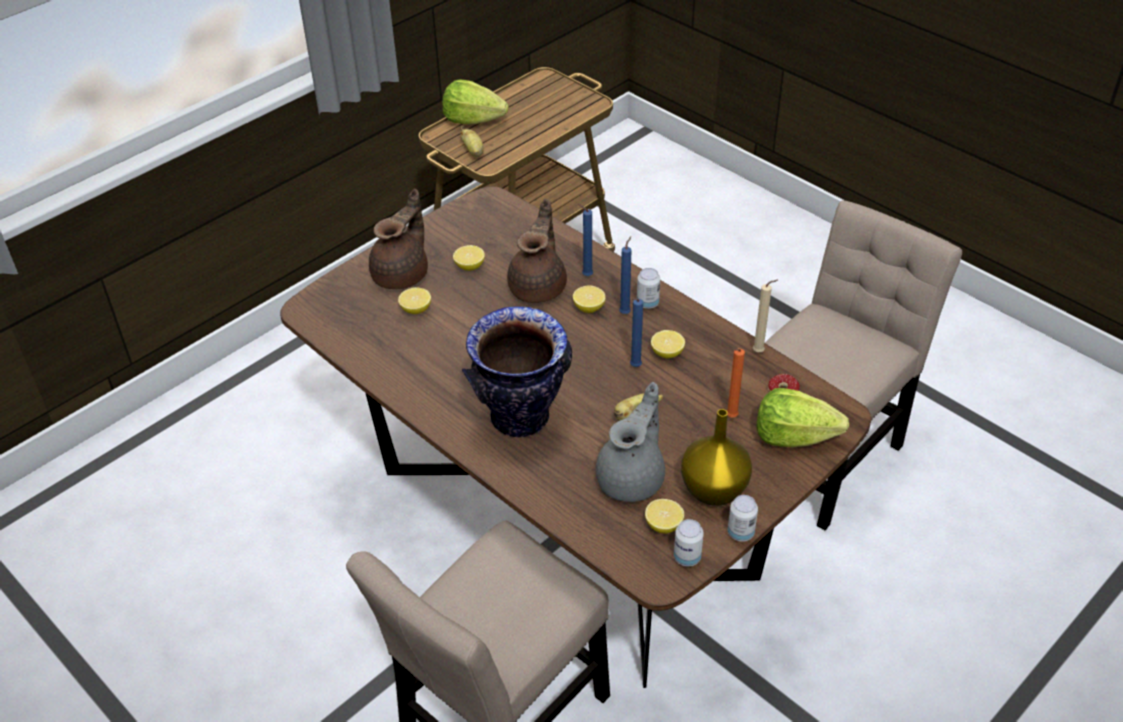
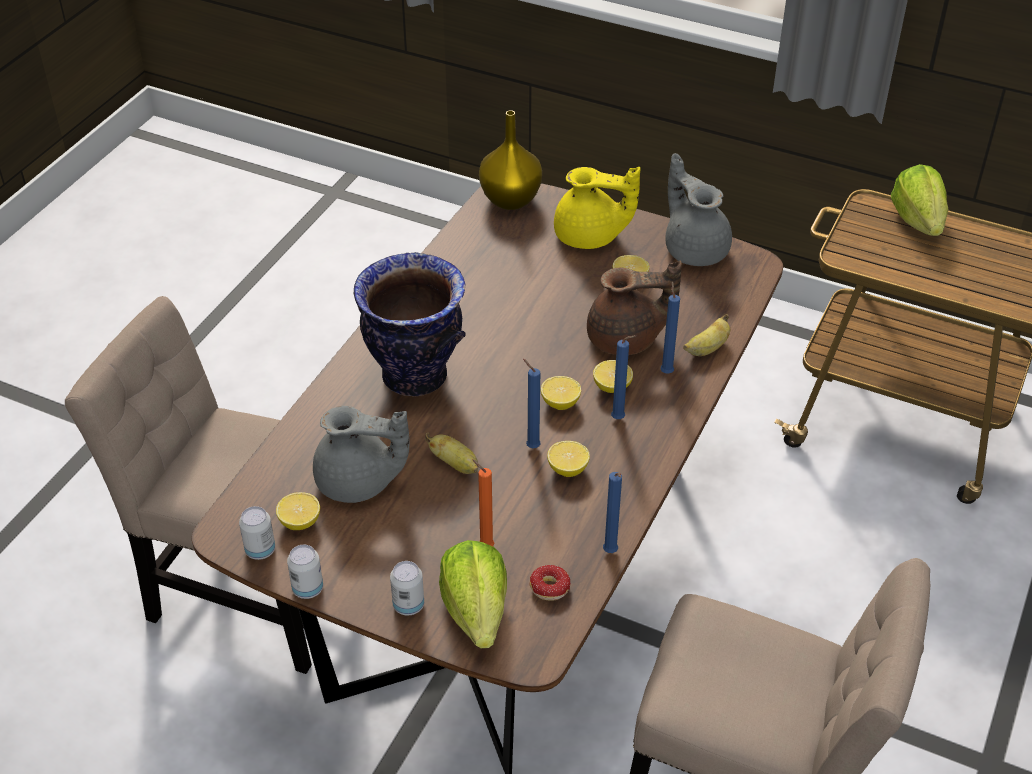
camera: 70 degrees right, 0 degrees up
brown teapot [369,189,428,289] -> yellow teapot [554,167,640,249]
lemon [398,287,431,314] -> lemon moved to [541,376,581,410]
banana [460,126,484,157] -> banana moved to [683,314,730,356]
can [637,268,660,309] -> can moved to [390,561,424,615]
yellow vase [681,409,752,506] -> yellow vase moved to [479,110,542,210]
beige candle [753,280,778,352] -> blue candle [603,472,622,553]
none -> grey teapot [665,153,732,266]

